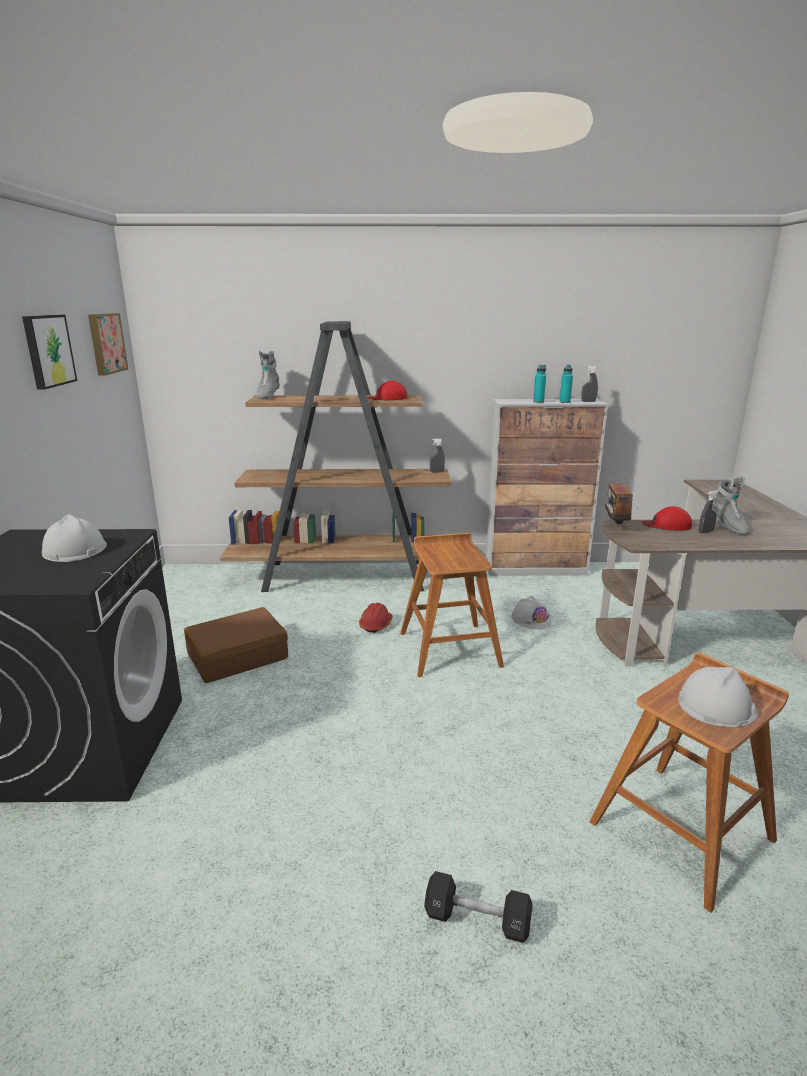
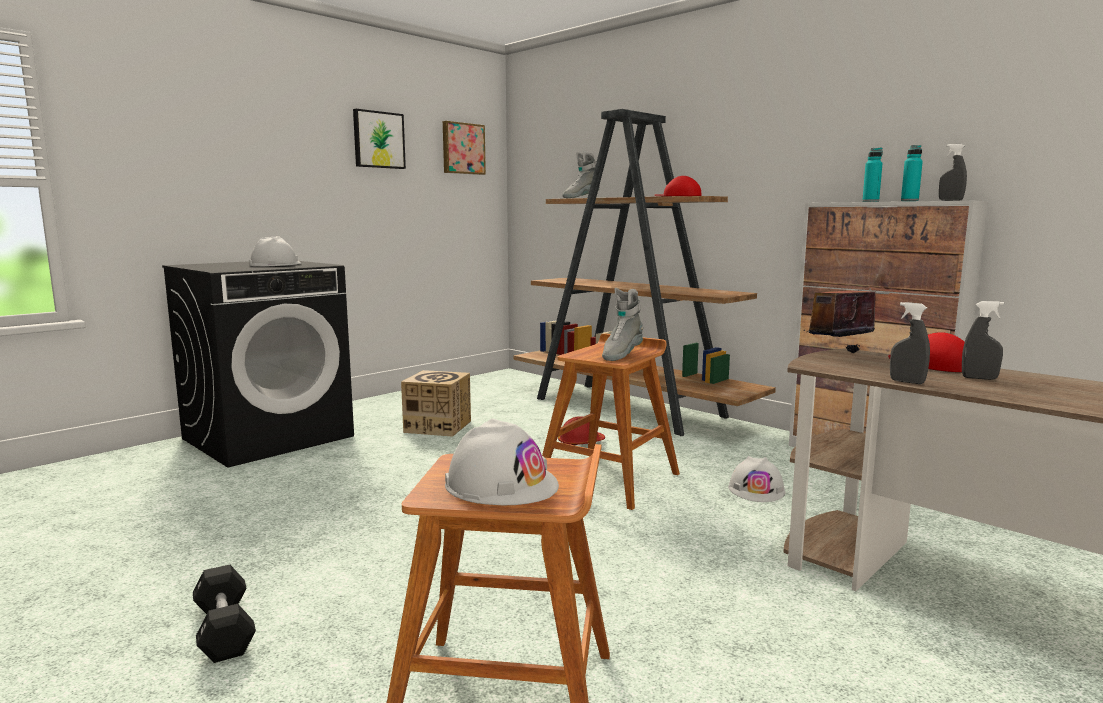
camera: 45 degrees right, 10 degrees down
brown suitcase [184,607,288,683] -> cardboard box [401,370,471,437]
grey spray bottle [430,438,445,473] -> grey spray bottle moved to [890,302,930,384]
grey boot [712,476,750,535] -> grey boot moved to [602,288,644,361]

